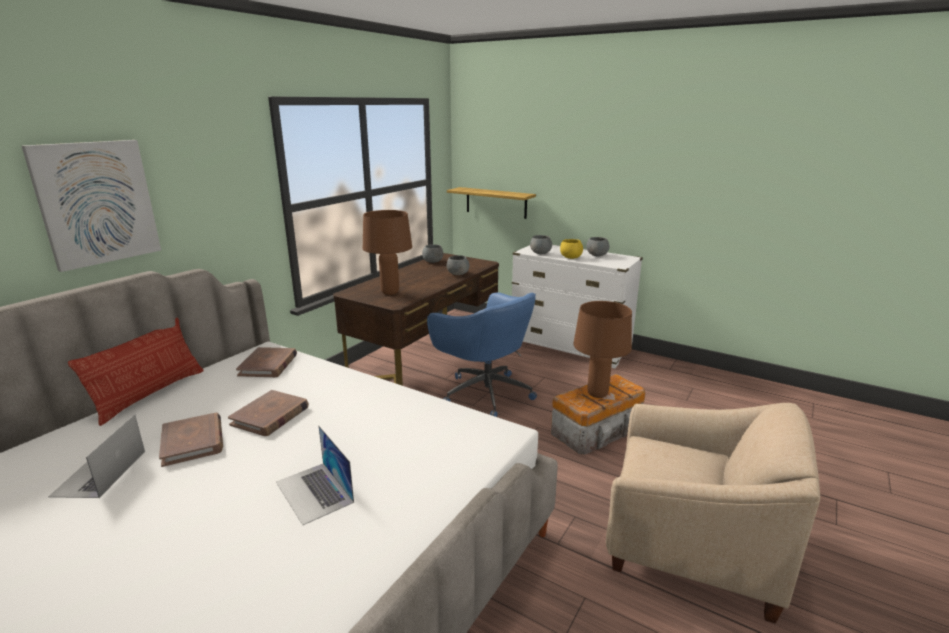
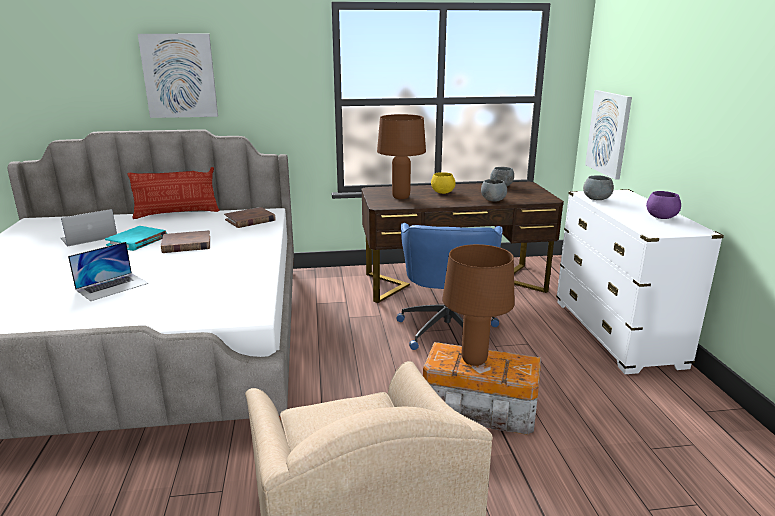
camera: 50 degrees right, 0 degrees up
brown book [159,412,223,467] -> turquoise book [105,226,167,251]
laptop [276,426,354,525] -> laptop turned 150 degrees counterclockwise [68,242,148,301]
shelf [447,187,536,219] -> picture [585,90,632,180]
yellow bowl [560,239,583,259] -> yellow bowl moved to [431,172,455,194]
grey bowl [586,237,609,256] -> purple bowl [646,191,681,219]

